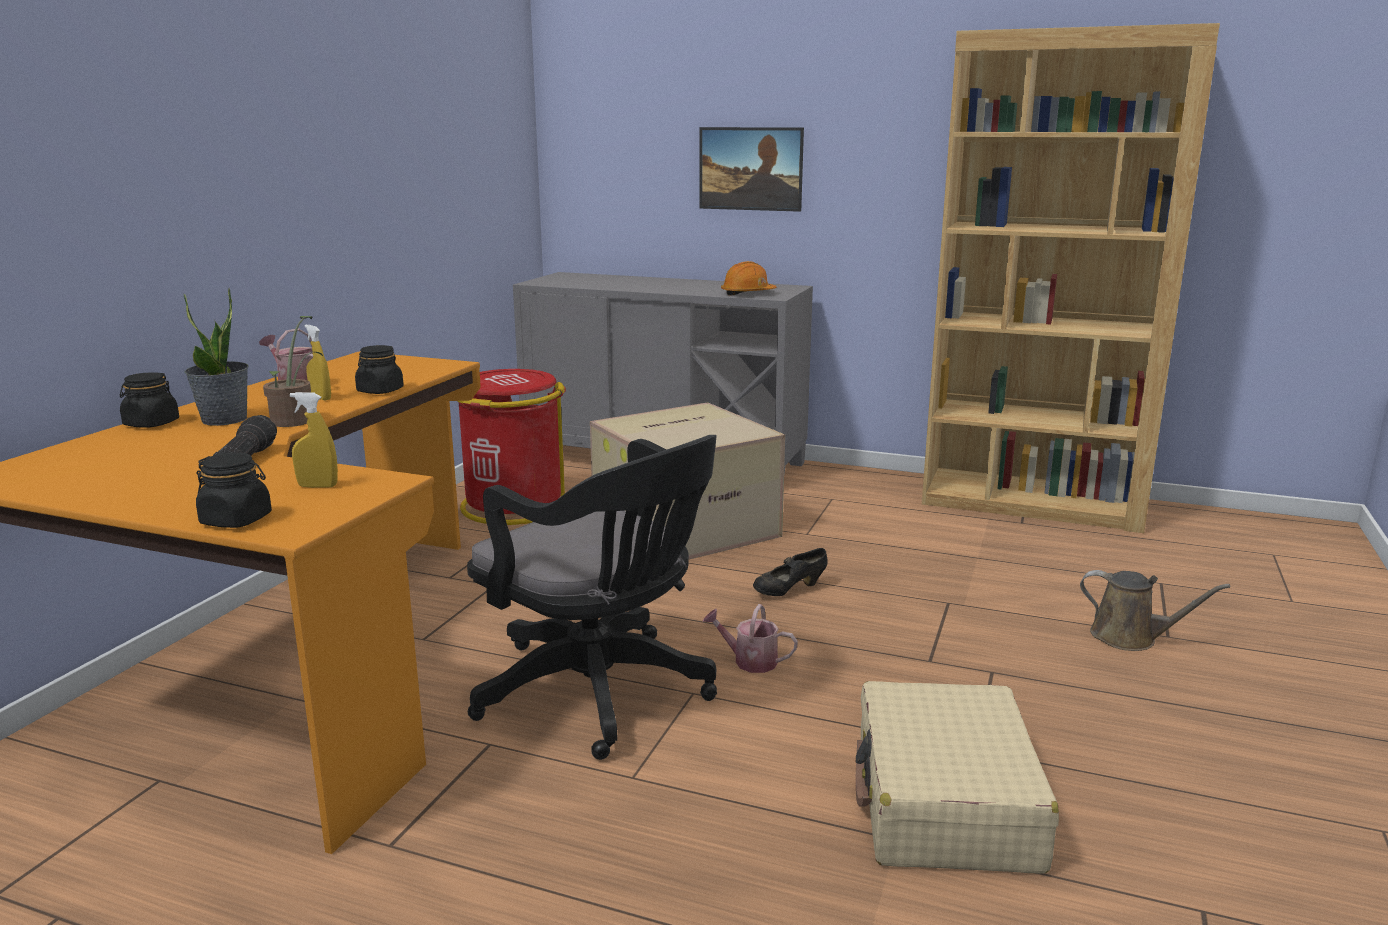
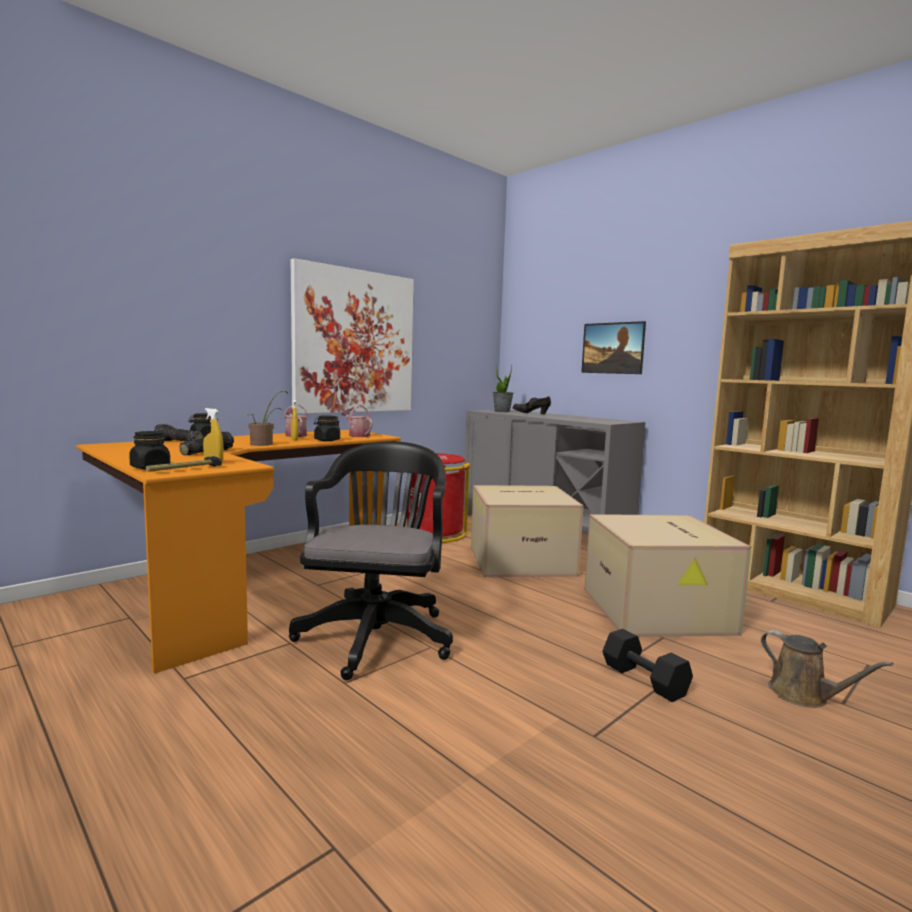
camera: 25 degrees right, 10 degrees down
potted plant [184,288,249,426] -> potted plant moved to [493,365,513,412]
black office chair [467,435,717,760] -> black office chair turned 150 degrees counterclockwise [289,441,453,680]
watering can [703,604,798,673] -> watering can moved to [342,406,373,437]
orange hard hat [721,261,777,295] -> none
black shoe [753,548,828,596] -> black shoe moved to [513,396,551,414]
beige suitcase [856,681,1059,874] -> none
none -> hammer [146,456,222,472]
none -> flashlight [154,424,204,441]
none -> picture [291,258,414,414]
none -> cardboard box [585,514,751,637]
none -> black dumbbell [603,629,693,702]

